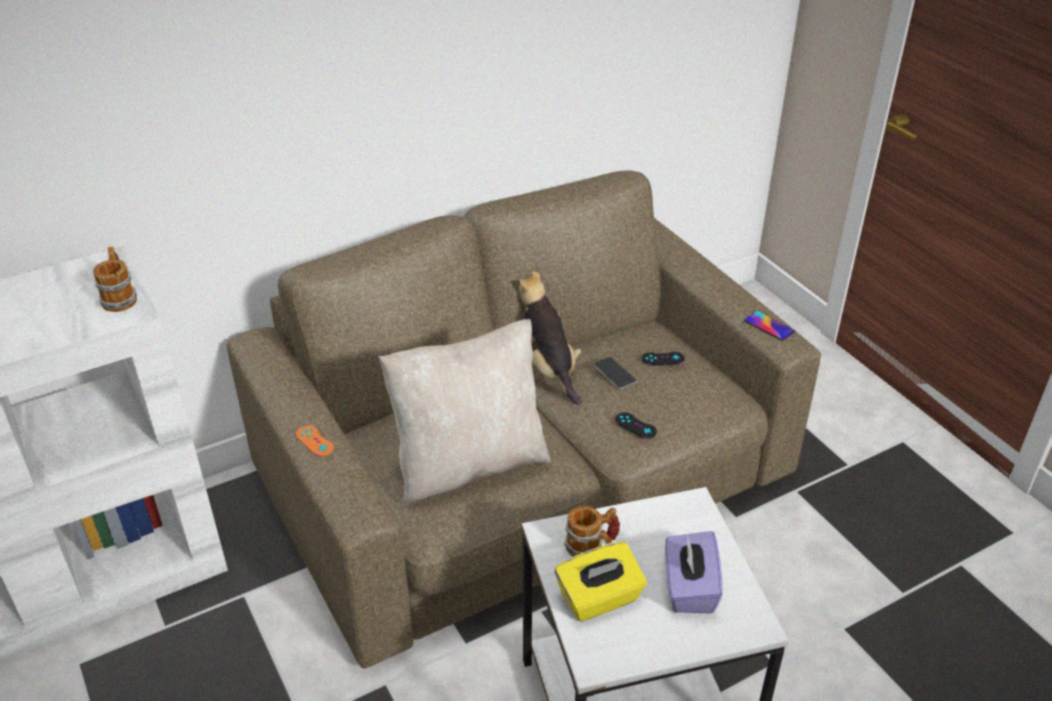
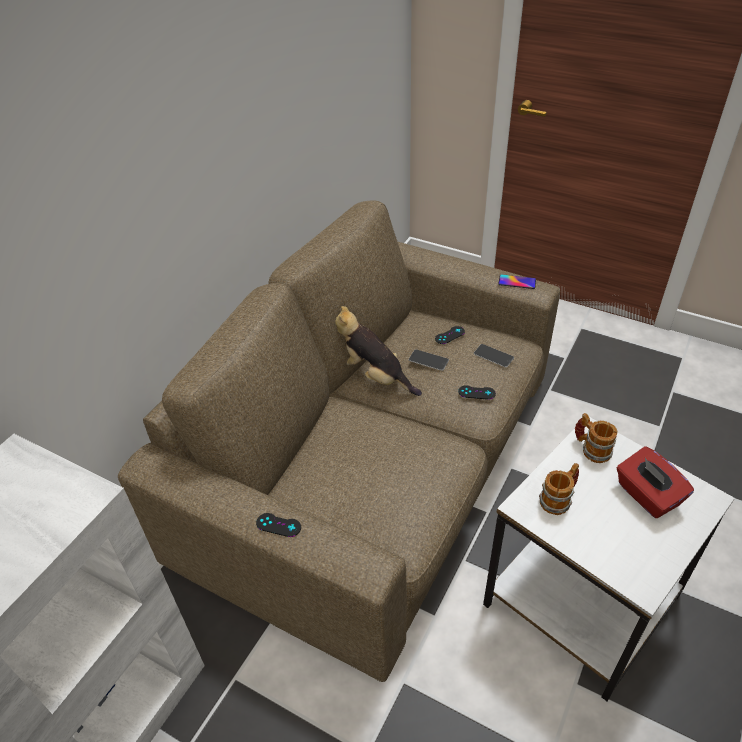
camera: 30 degrees left, 5 degrees up
mug [93,247,137,312] -> mug moved to [575,413,618,463]
orange game controller [296,426,334,456] -> black game controller [256,513,301,537]
beige pillow [379,319,551,503] -> none
yellow tissue box [555,542,647,622] -> none
purple tissue box [665,531,723,613] -> red tissue box [617,446,694,518]
none -> phone [474,344,514,367]

